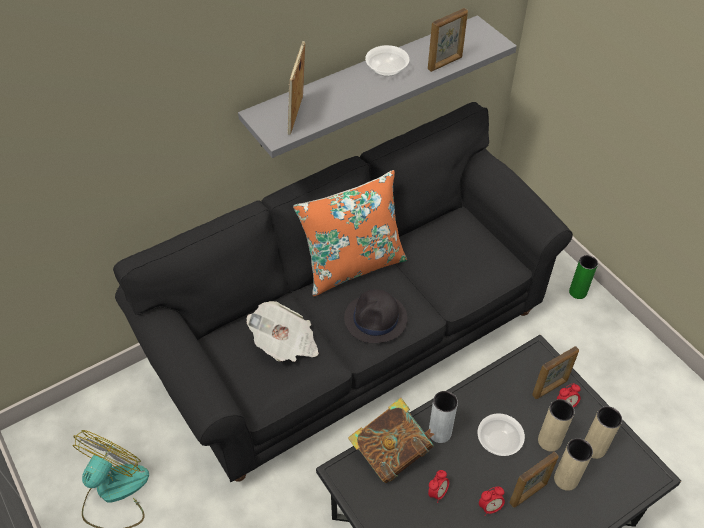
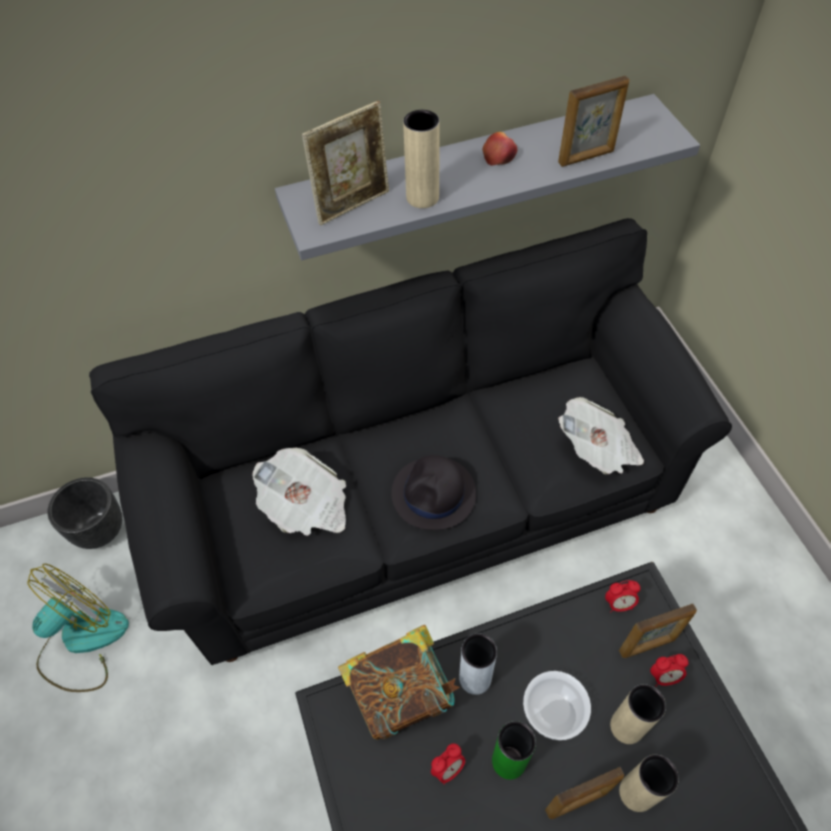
camera: 15 degrees right, 5 degrees up
picture frame [287,41,306,135] -> picture frame turned 150 degrees counterclockwise [302,101,389,226]
orange pillow [293,170,407,296] -> none
bowl [365,45,409,76] -> apple [482,132,518,166]
alarm clock [479,486,505,516] -> alarm clock moved to [605,580,641,613]
green vase [569,255,598,299] -> green vase moved to [492,721,536,780]
beige vase [585,406,622,459] -> beige vase moved to [403,110,440,208]
none -> black planter [48,477,122,549]
none -> newspaper [558,397,644,475]

